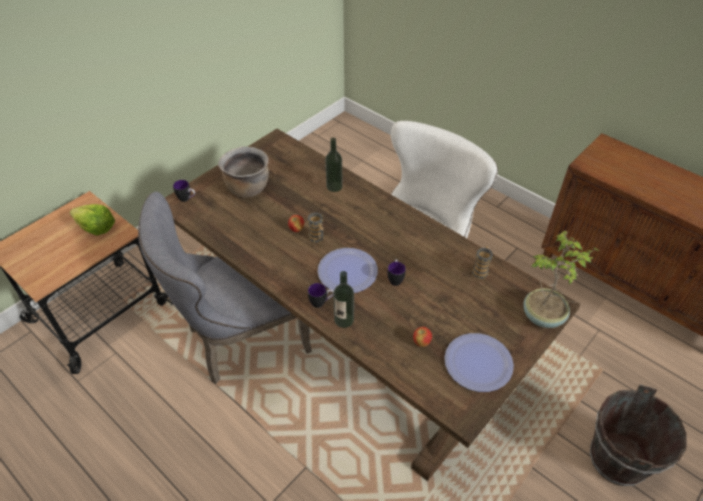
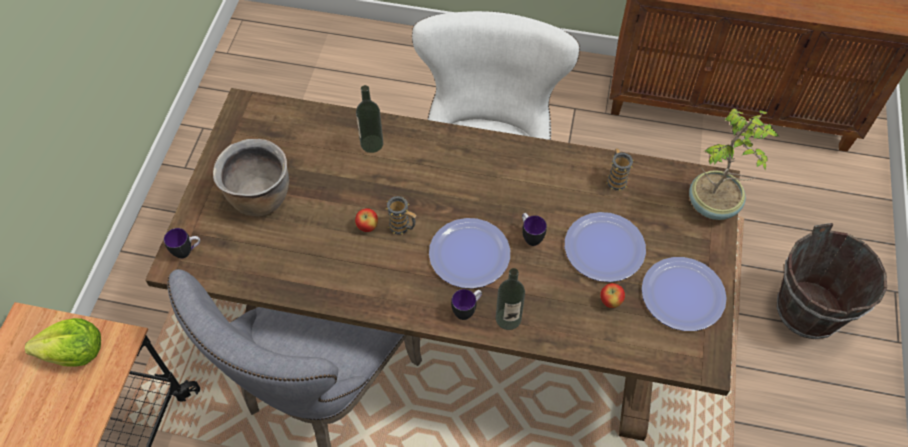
camera: 30 degrees left, 10 degrees up
none -> plate [565,212,646,282]

